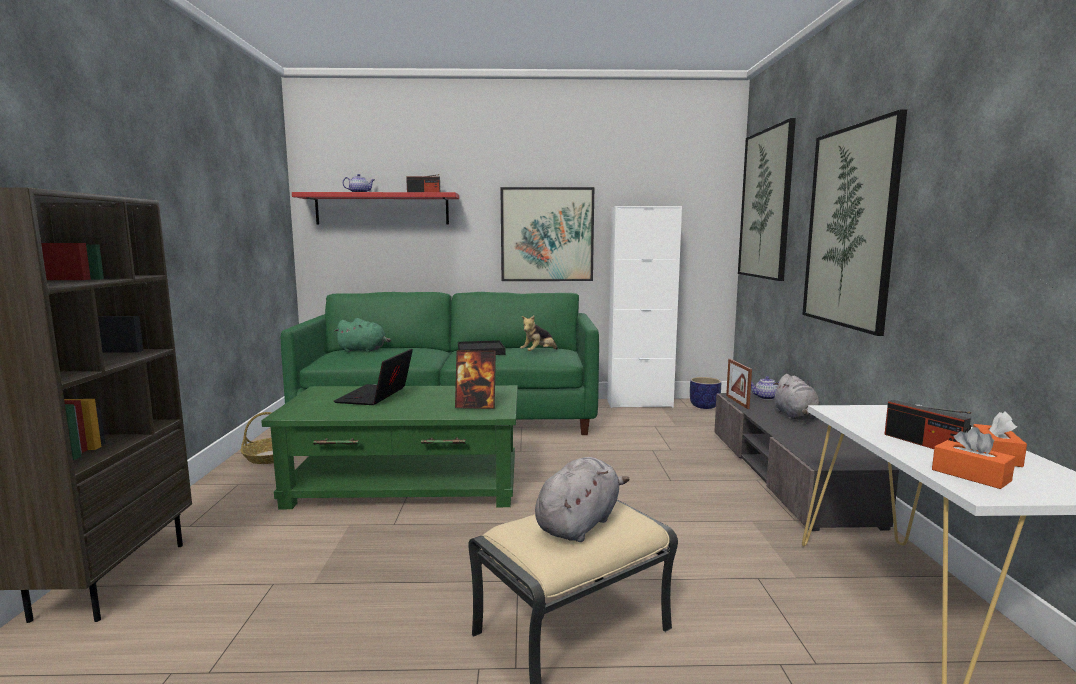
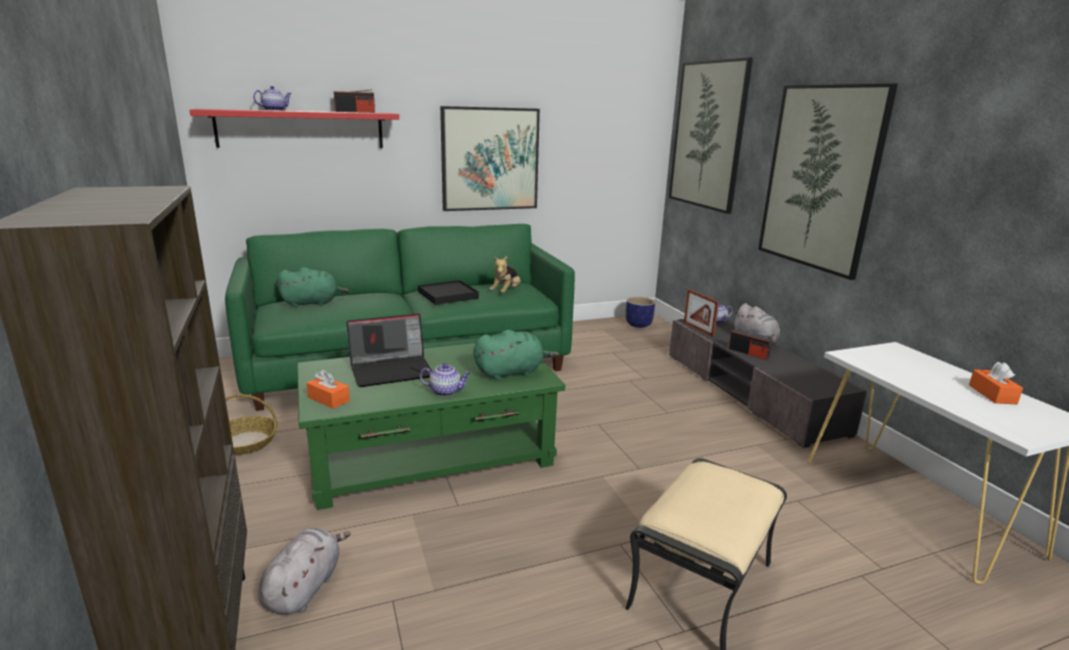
camera: 20 degrees left, 10 degrees up
laptop [334,349,413,405] -> laptop turned 105 degrees counterclockwise [346,313,432,387]
picture frame [455,350,496,409] -> green plush toy [474,330,559,380]
grey plush toy [535,457,630,542] -> grey plush toy moved to [258,528,351,615]
white cabinet [607,206,682,408] -> none
radio [884,400,971,449] -> radio moved to [729,330,772,360]
orange tissue box [932,427,1016,489] -> orange tissue box moved to [306,369,350,409]
none -> teapot [420,363,471,396]

